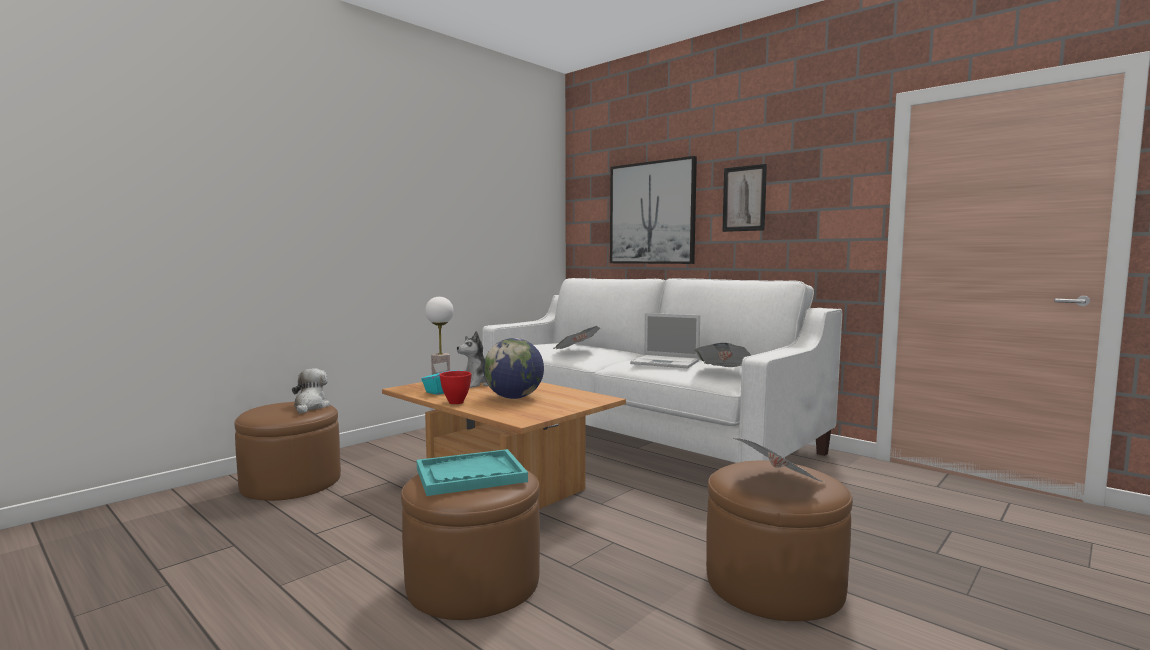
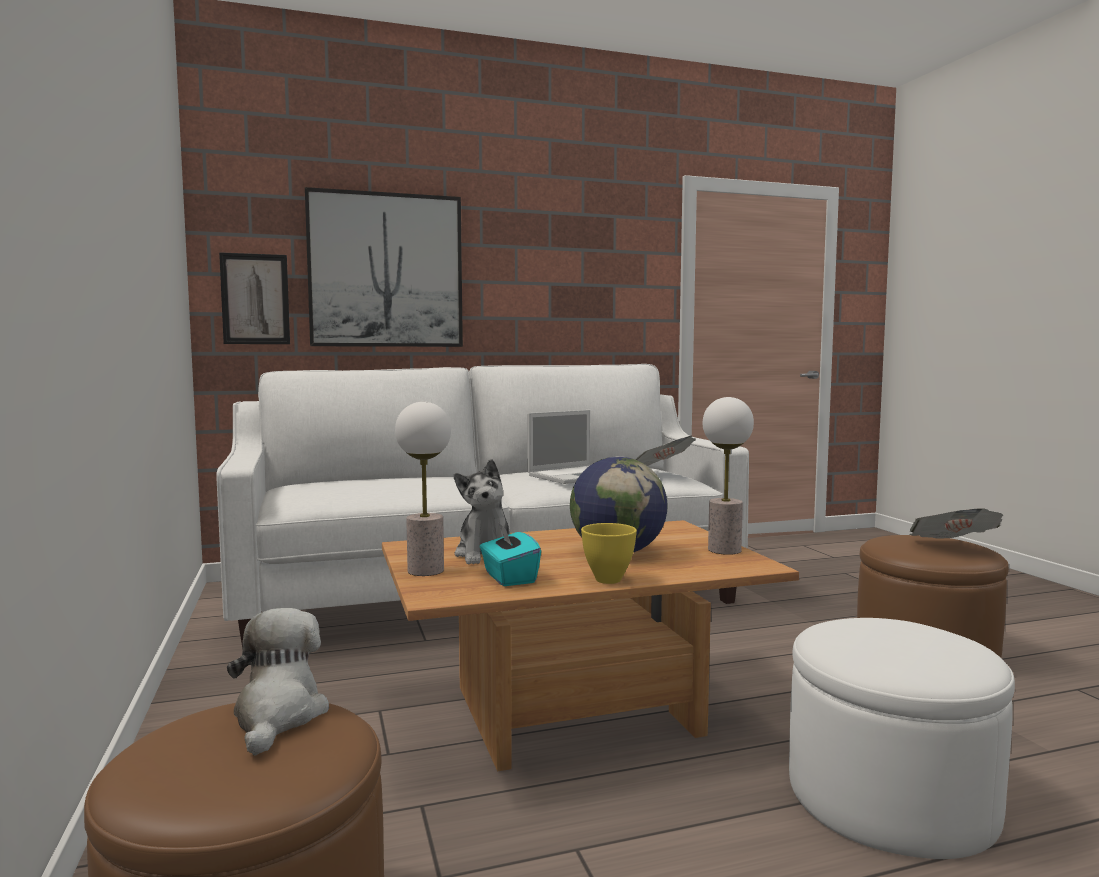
camera: 60 degrees left, 0 degrees up
plush toy [292,368,330,414] -> plush toy turned 60 degrees clockwise [227,608,329,755]
brown ottoman [401,470,540,620] -> white ottoman [789,618,1015,859]
turquoise tray [417,449,528,496] -> none
red bowl [440,371,471,404] -> yellow bowl [581,523,637,584]
newspaper [553,326,600,349] -> none
picture [722,164,767,232] -> picture moved to [219,252,290,344]
none -> table lamp [703,397,754,555]

